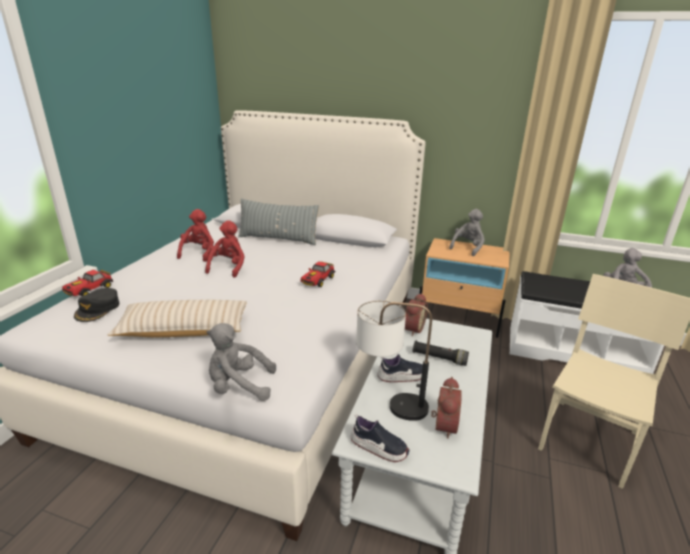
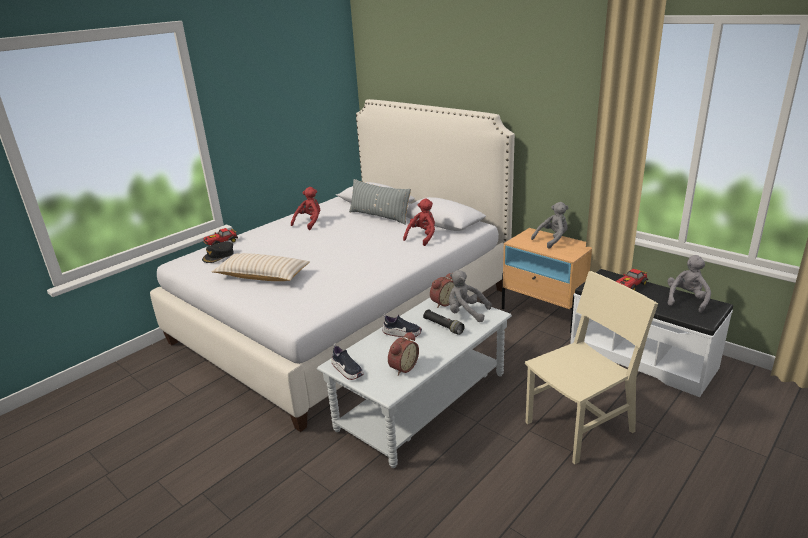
camera: 25 degrees right, 0 degrees up
red plush toy [205,220,245,278] -> red plush toy moved to [403,198,435,246]
grey plush toy [207,323,276,401] -> grey plush toy moved to [449,270,492,322]
toy car [300,261,335,287] -> toy car moved to [616,269,648,291]
table lamp [356,300,432,421] -> none

